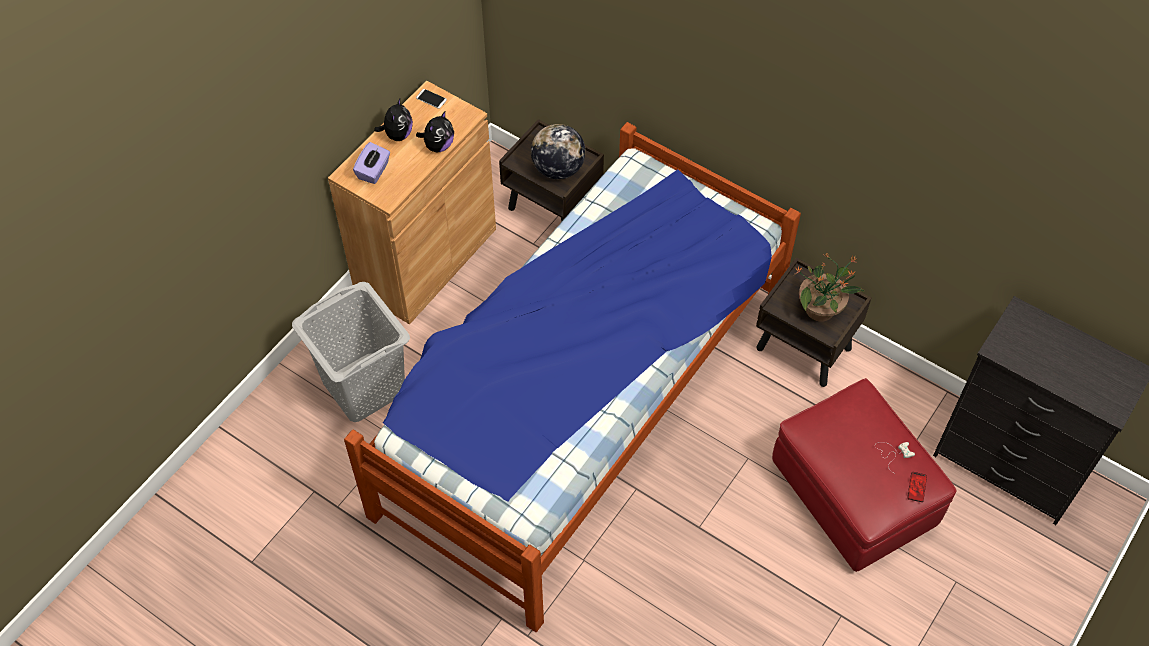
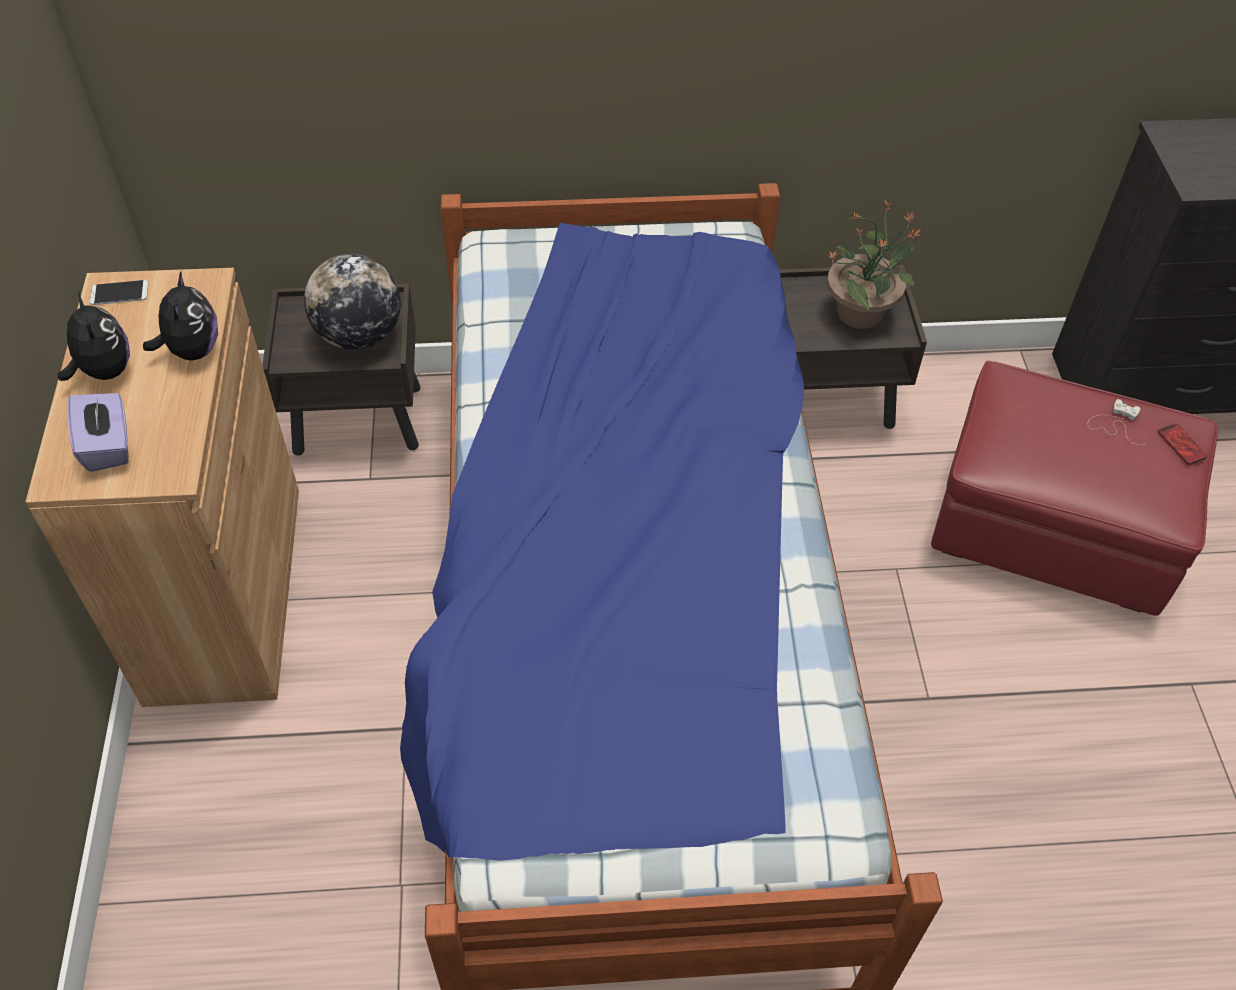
camera: 40 degrees left, 5 degrees down
grey laundry basket [292,282,410,422] -> none

